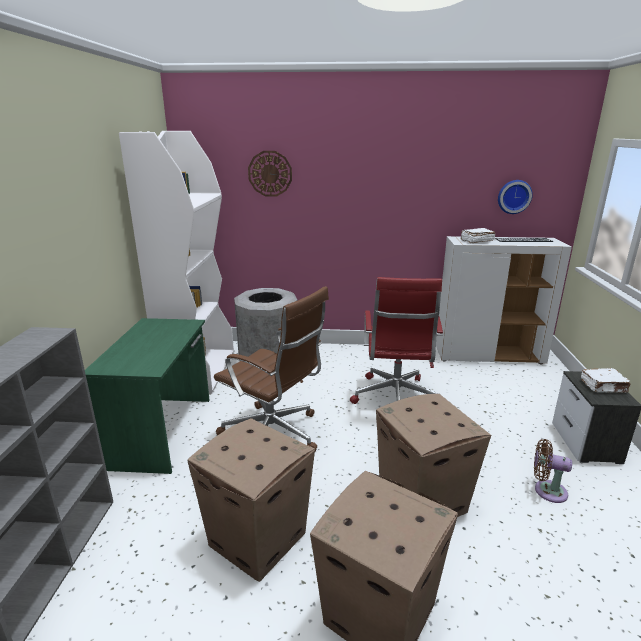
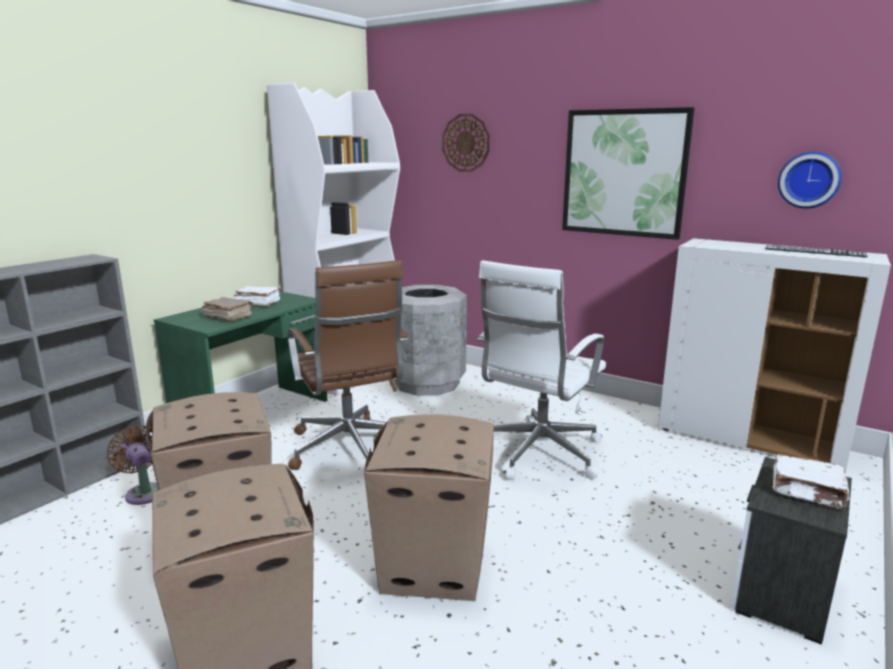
camera: 30 degrees right, 5 degrees down
red office chair [350,277,443,404] -> white office chair [477,260,606,480]
white book [461,228,495,244] -> white book moved to [233,286,281,306]
brown fan [534,439,572,503] -> brown fan moved to [107,425,158,505]
none -> brown book [201,297,253,321]
none -> picture [562,107,695,240]

